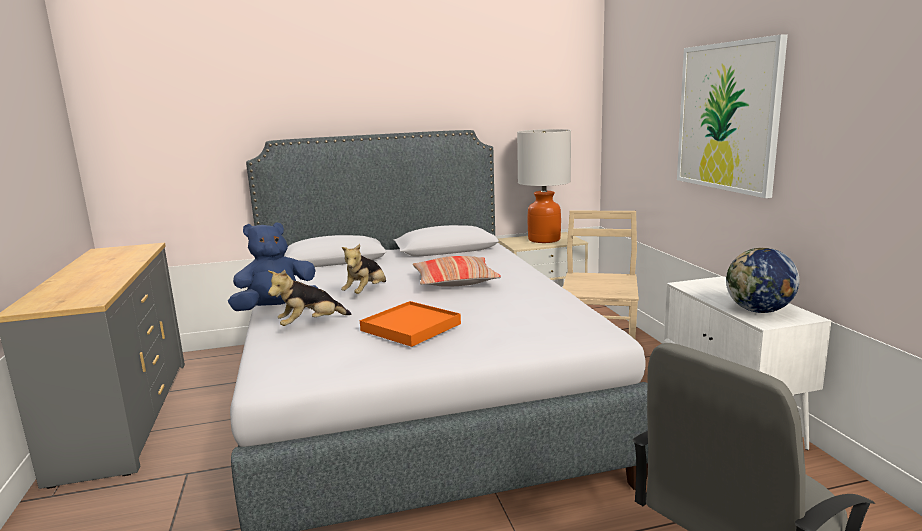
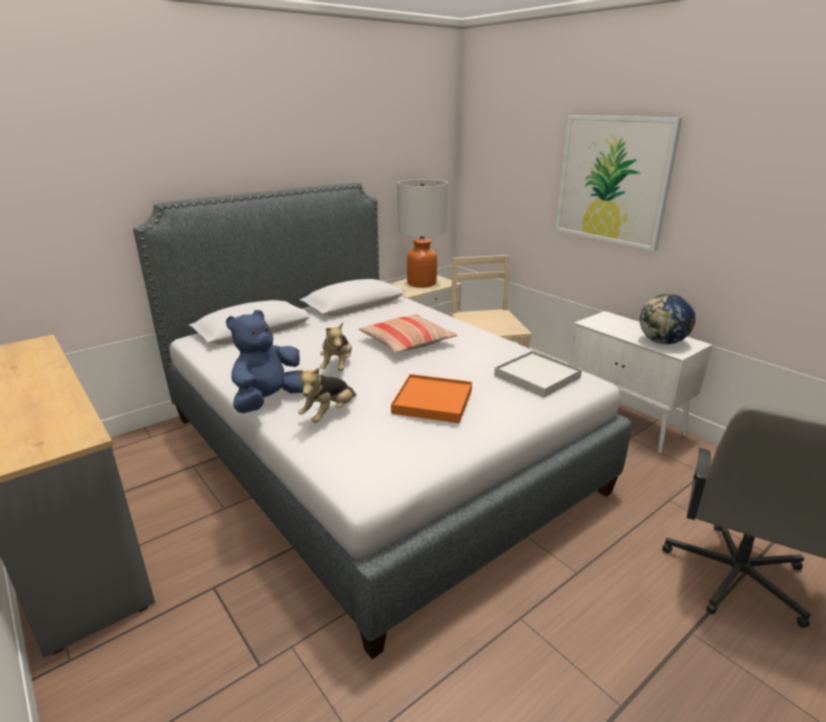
camera: 25 degrees left, 10 degrees up
none -> white tray [494,351,582,397]

